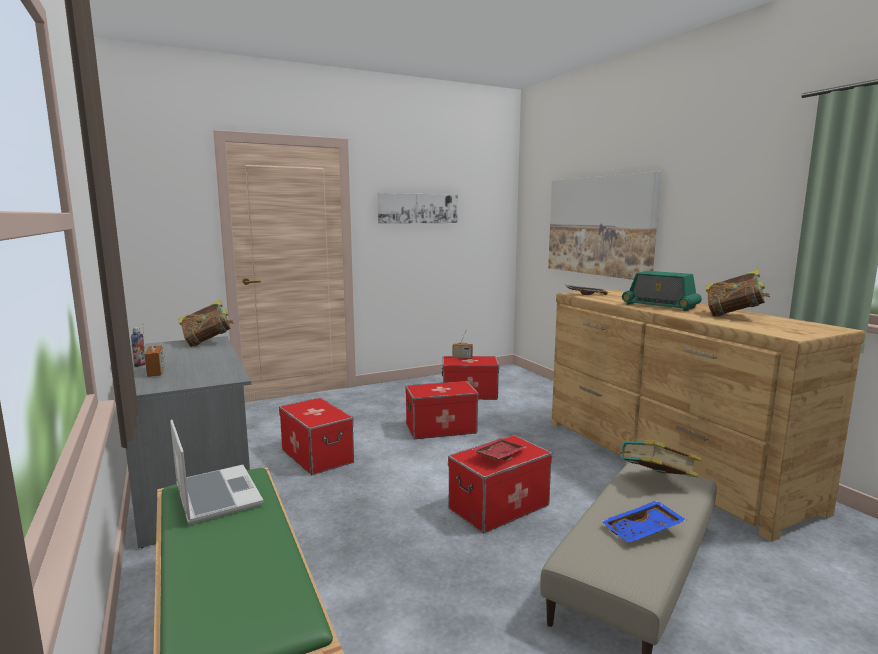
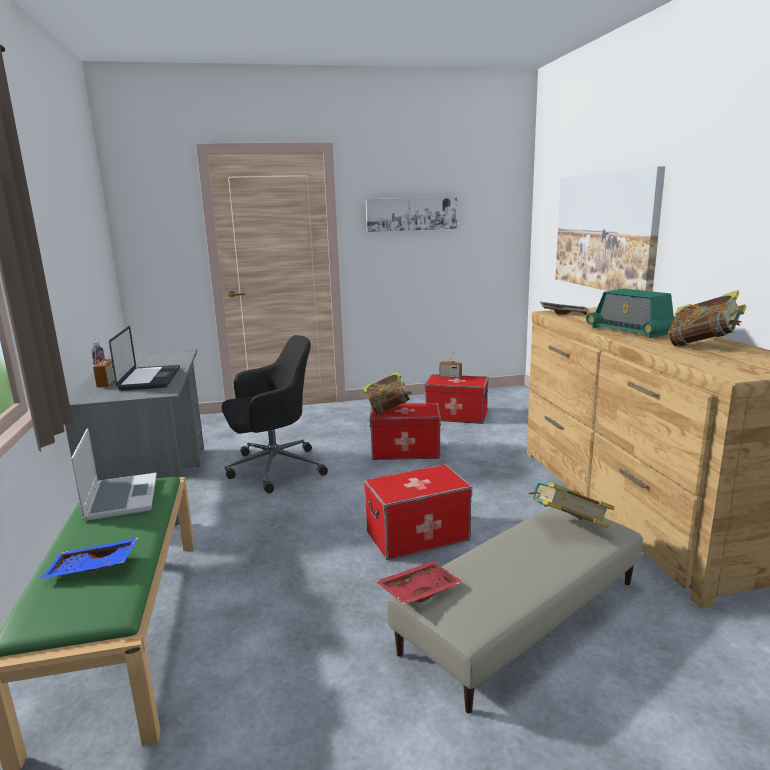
camera: 15 degrees right, 5 degrees up
book [178,300,234,347] -> book moved to [363,371,413,415]
storage box [279,398,354,475] -> black office chair [222,335,328,493]
red tray [471,438,526,461] -> red tray moved to [376,561,462,604]
blue tray [601,500,686,543] -> blue tray moved to [40,537,139,579]
none -> laptop [109,326,180,391]

